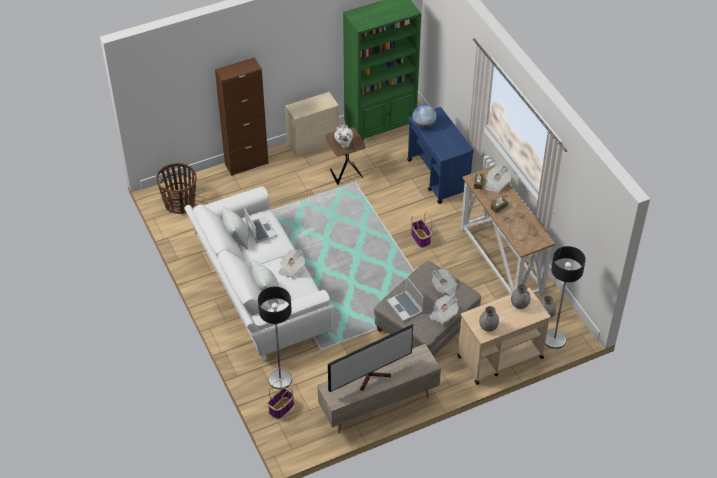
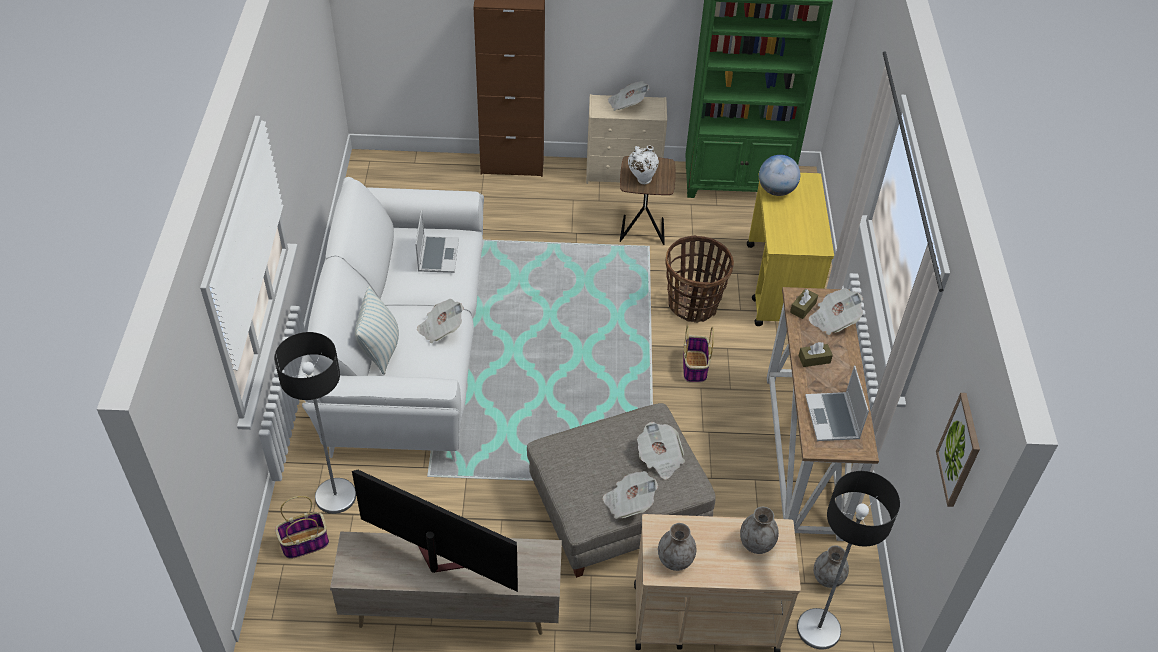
camera: 25 degrees right, 0 degrees up
basket [156,163,197,214] -> basket moved to [665,235,734,323]
pillow [222,206,249,250] -> none
television [328,324,413,392] -> television turned 150 degrees counterclockwise [352,470,518,592]
laptop [387,276,423,321] -> laptop moved to [805,365,869,441]
blue cart [407,107,474,204] -> yellow cart [747,173,834,326]
none -> newspaper [608,81,649,111]
none -> picture [936,393,980,507]

